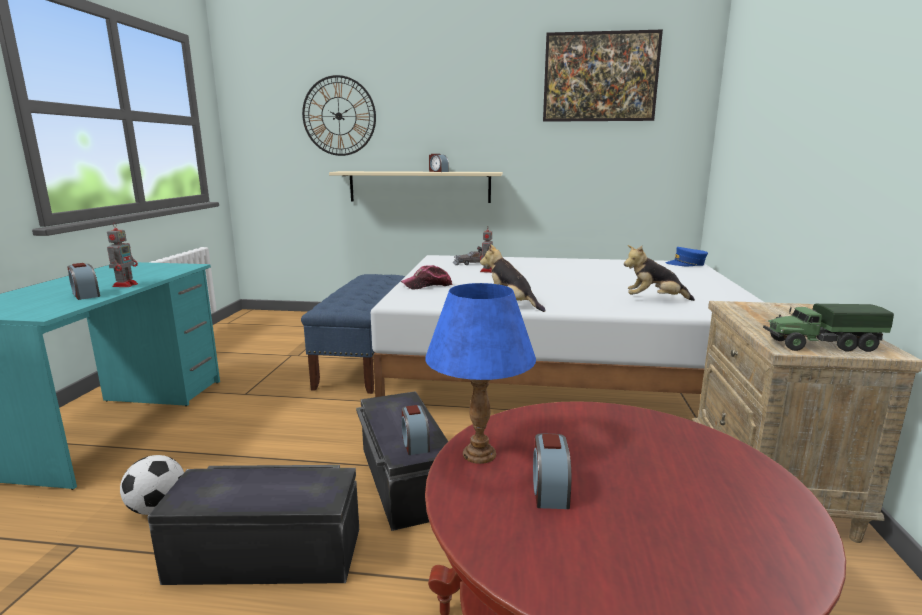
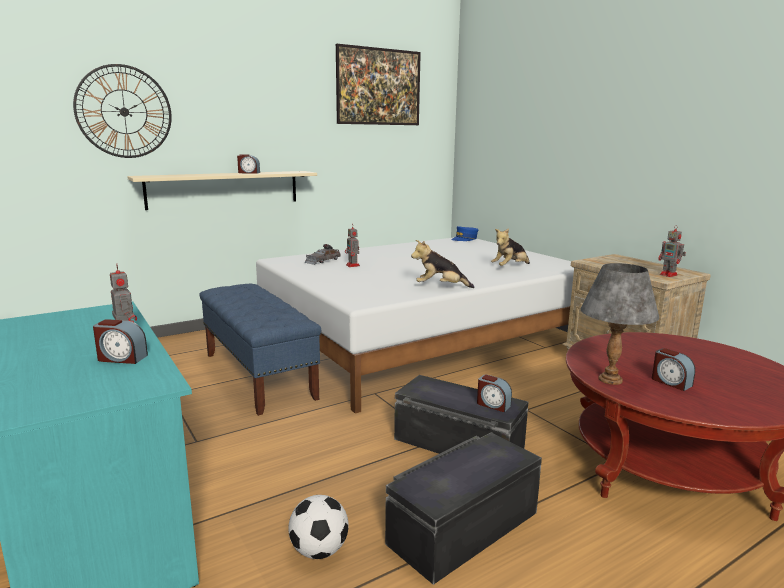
camera: 40 degrees left, 0 degrees up
cap [401,265,452,289] -> none
blue table lamp [425,283,536,464] -> grey table lamp [581,263,659,385]
toy truck [763,304,894,352] -> toy robot [658,225,686,277]

